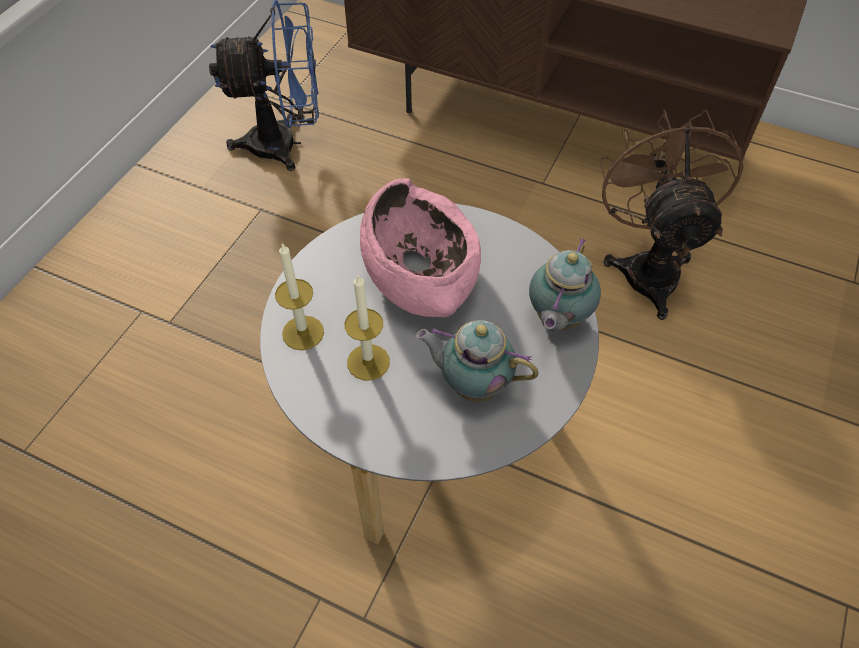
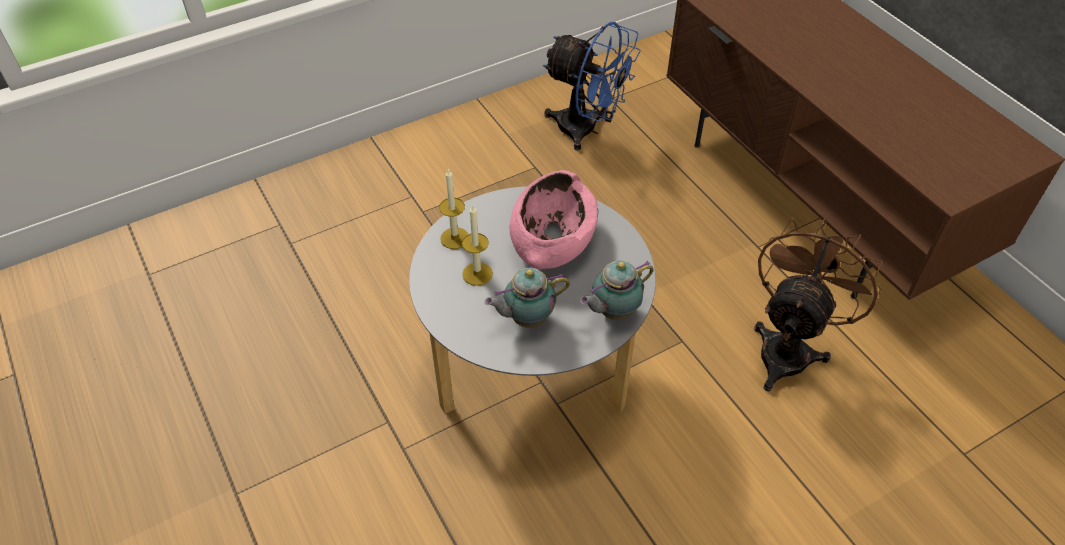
camera: 35 degrees right, 5 degrees down
teapot [416,320,538,402] -> teapot turned 75 degrees counterclockwise [485,268,570,328]

